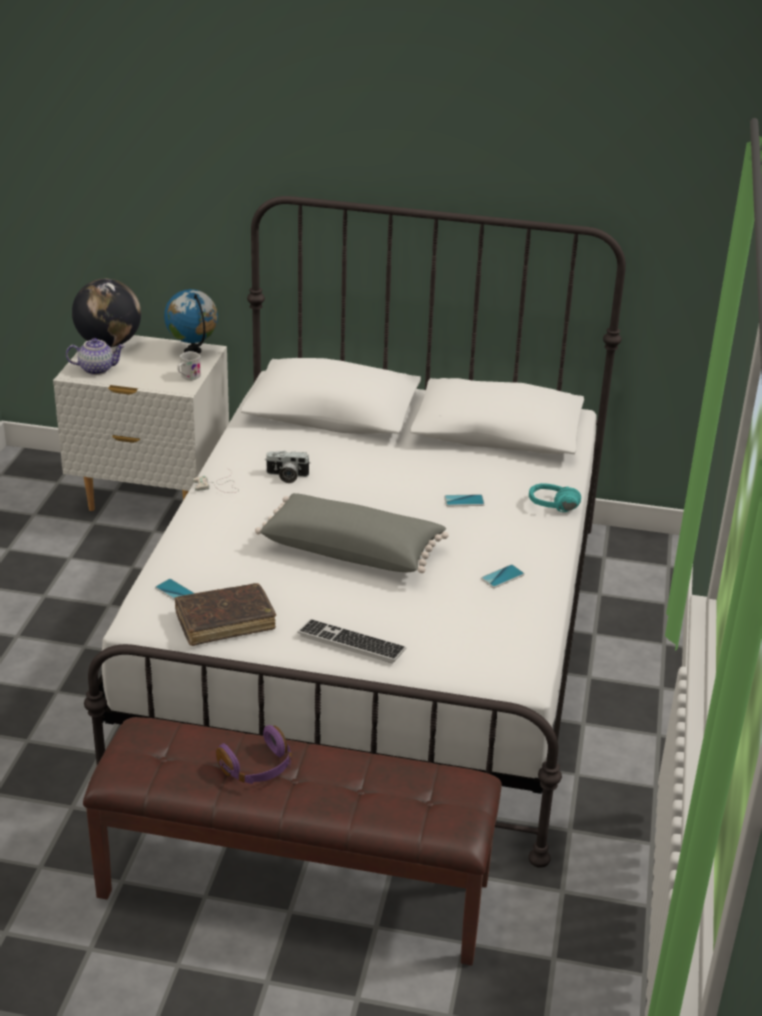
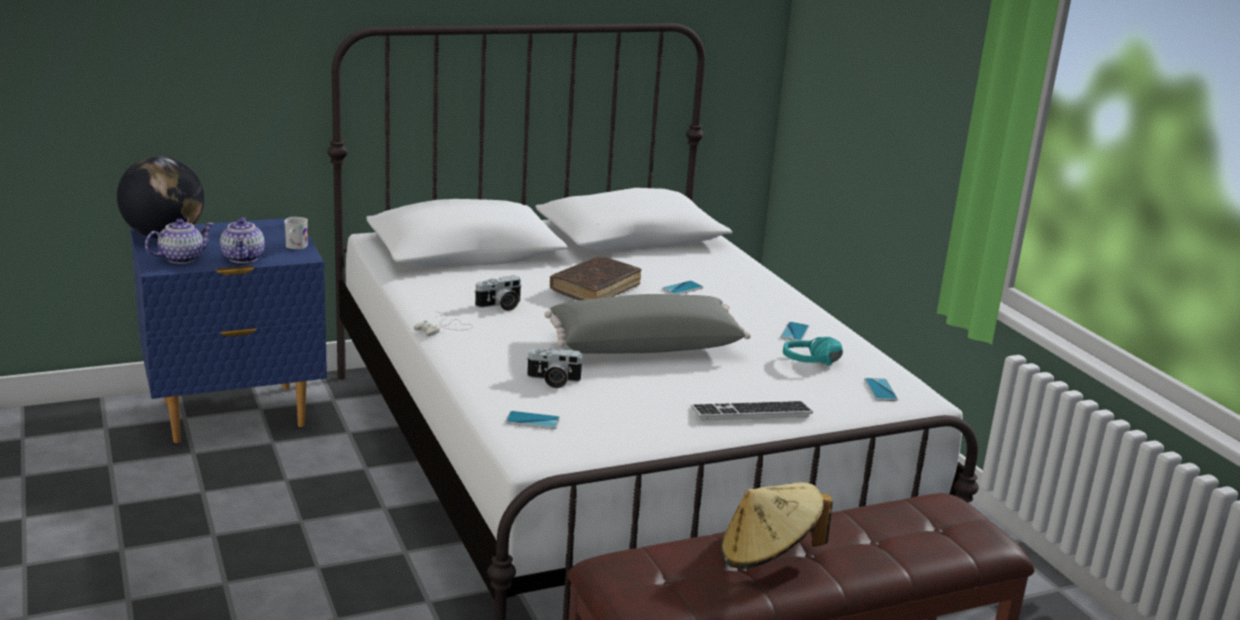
camera: 35 degrees left, 10 degrees down
white nightstand [53,335,229,511] -> blue nightstand [130,218,327,443]
globe [164,289,218,354] -> none
brown book [174,583,276,646] -> brown book moved to [550,257,642,300]
purple headphones [216,725,292,784] -> beige hat [721,482,833,569]
turquoise headphones [529,483,581,512] -> turquoise headphones moved to [783,337,843,365]
none -> teapot [220,217,265,263]
none -> camera [526,348,584,388]
none -> phone [864,378,898,401]

